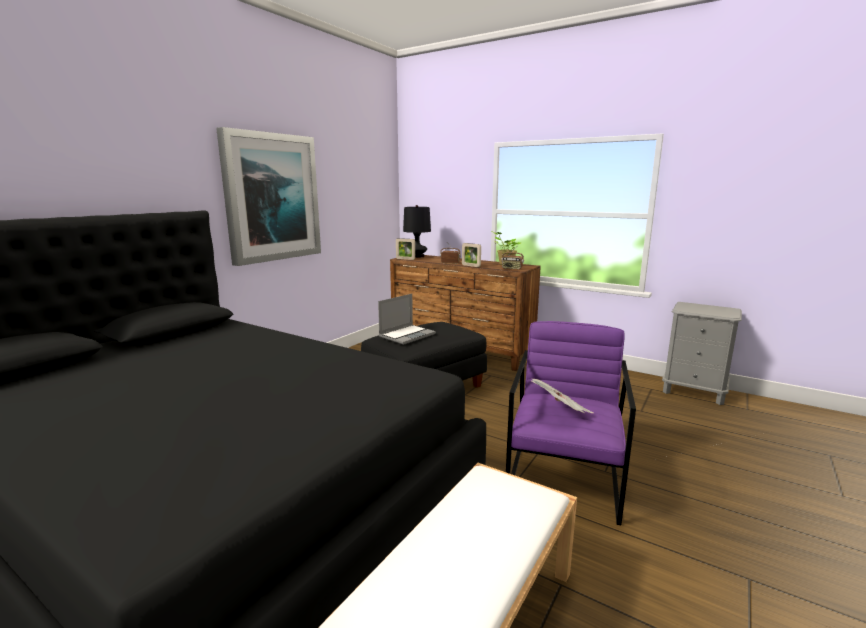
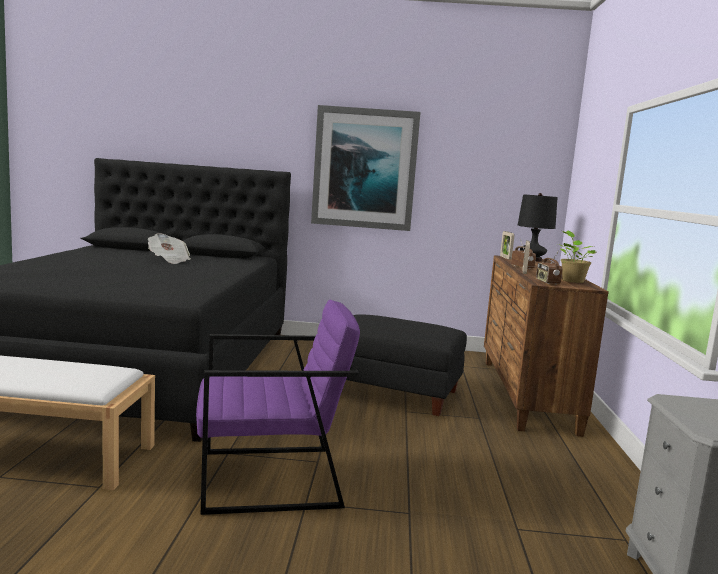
camera: 60 degrees right, 5 degrees down
laptop [378,294,436,345] -> none
newspaper [531,379,593,413] -> newspaper moved to [148,233,191,264]

